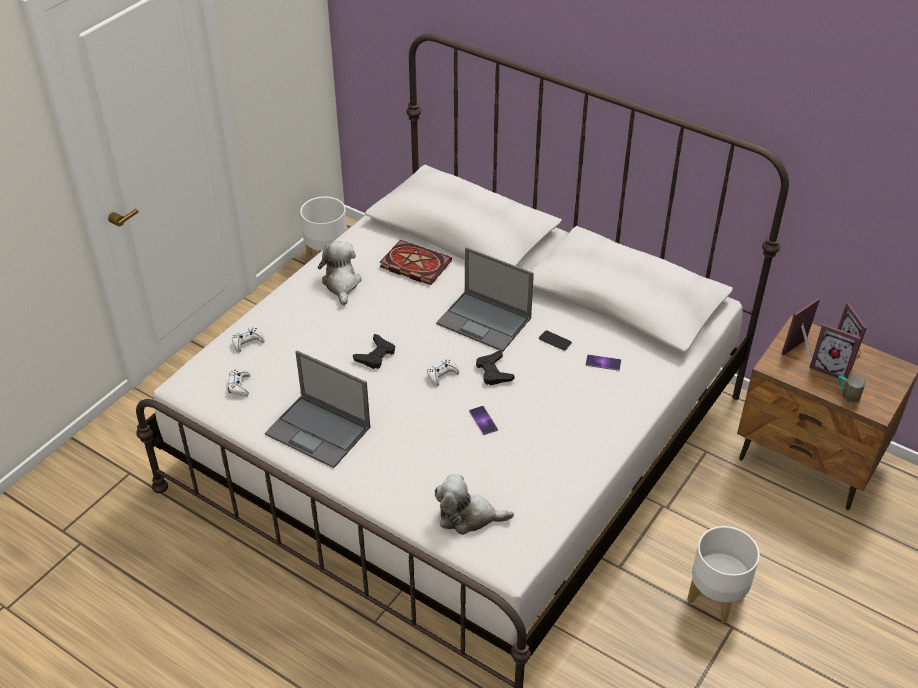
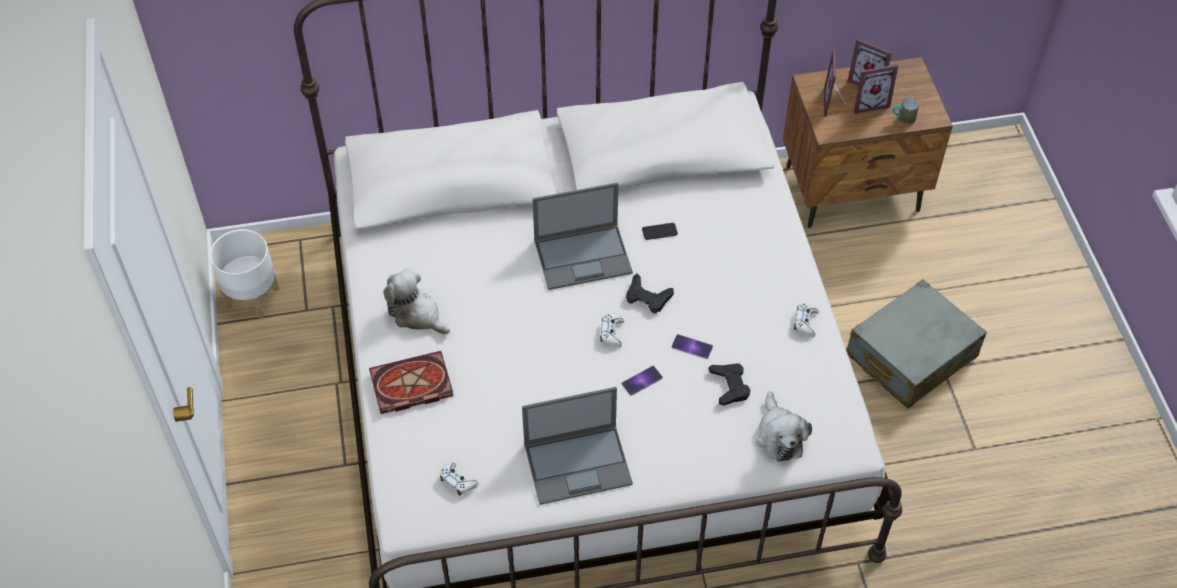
camera: 45 degrees left, 10 degrees up
white game controller [232,327,265,353] -> white game controller moved to [794,304,819,338]
black game controller [353,334,395,369] -> black game controller moved to [708,363,751,406]
book [379,240,452,285] -> book moved to [369,351,454,414]
plush toy [435,474,514,535] -> plush toy turned 60 degrees counterclockwise [756,391,812,462]
phone [586,354,621,371] -> phone moved to [622,366,663,396]
white planter [687,526,760,623] -> grey suitcase [846,279,987,409]

